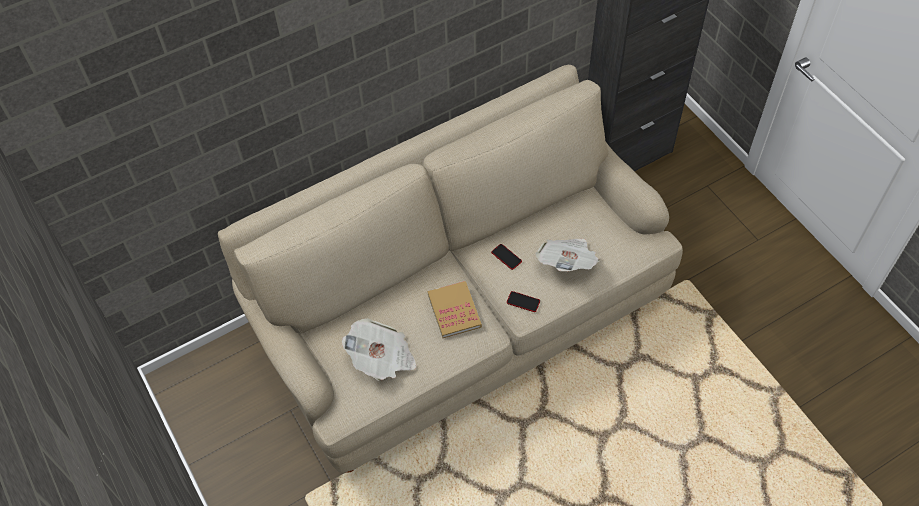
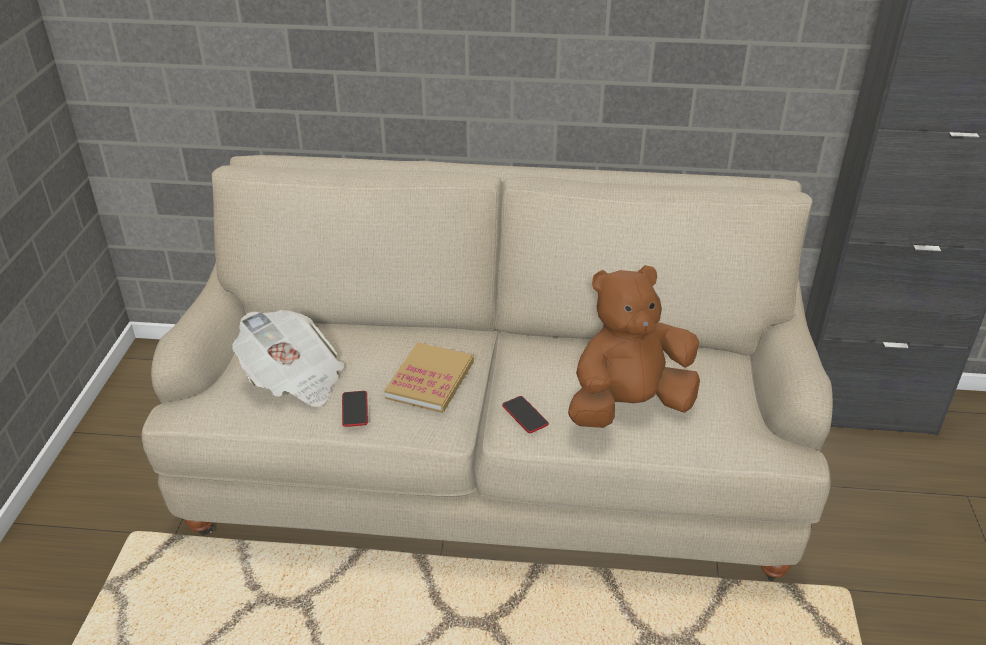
camera: 35 degrees right, 20 degrees down
phone [491,244,522,270] -> phone moved to [342,391,368,427]
newspaper [536,238,600,271] -> brown plush toy [568,265,700,428]

